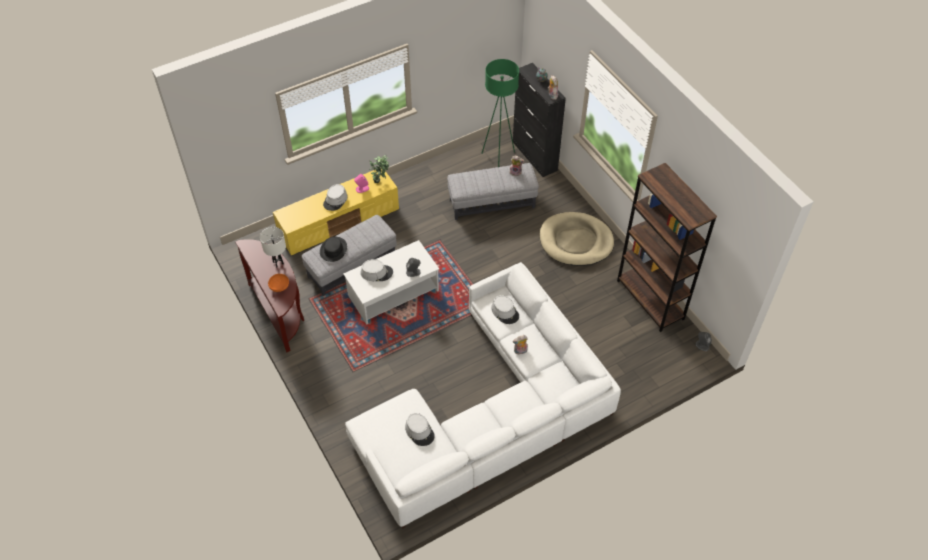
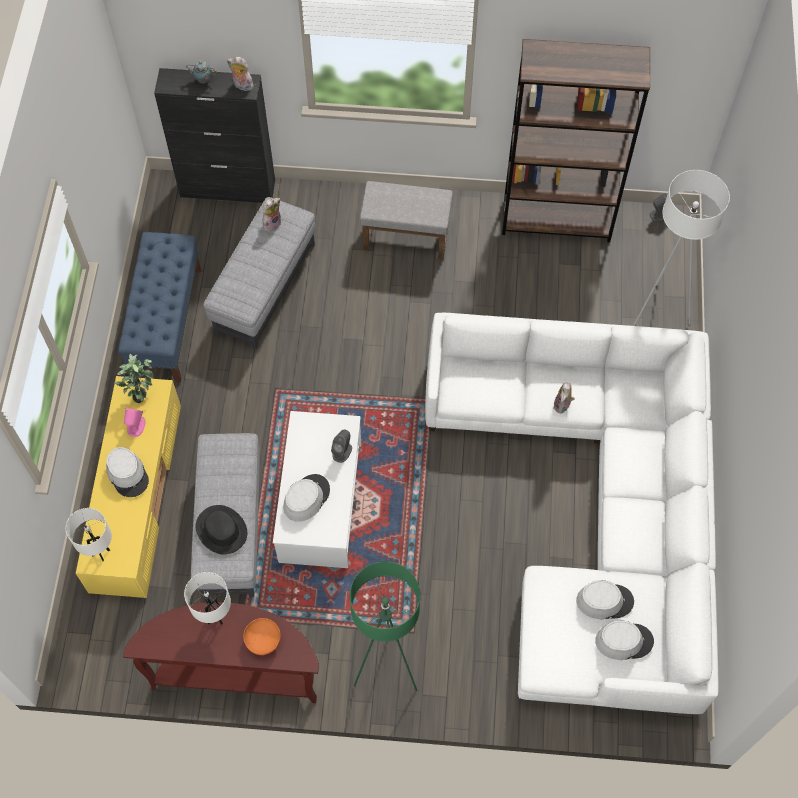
camera: 55 degrees left, 10 degrees up
green floor lamp [482,59,519,167] -> green floor lamp moved to [350,561,421,691]
grey hat [491,295,519,324] -> grey hat moved to [595,620,654,660]
beige dog bed [540,212,614,266] -> grey ottoman [360,181,453,260]
none -> white table lamp [66,508,112,561]
none -> blue bench [118,232,201,383]
none -> white floor lamp [633,170,730,326]

